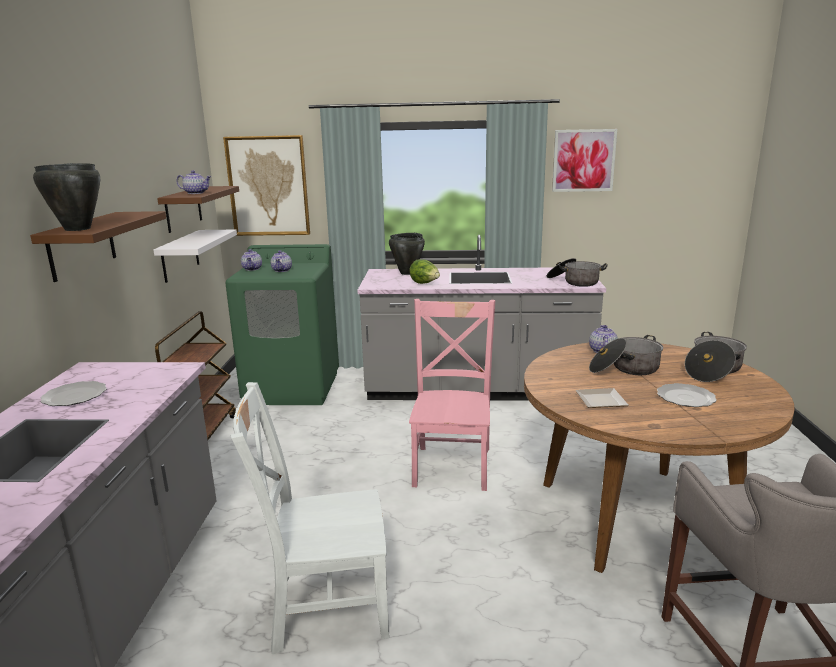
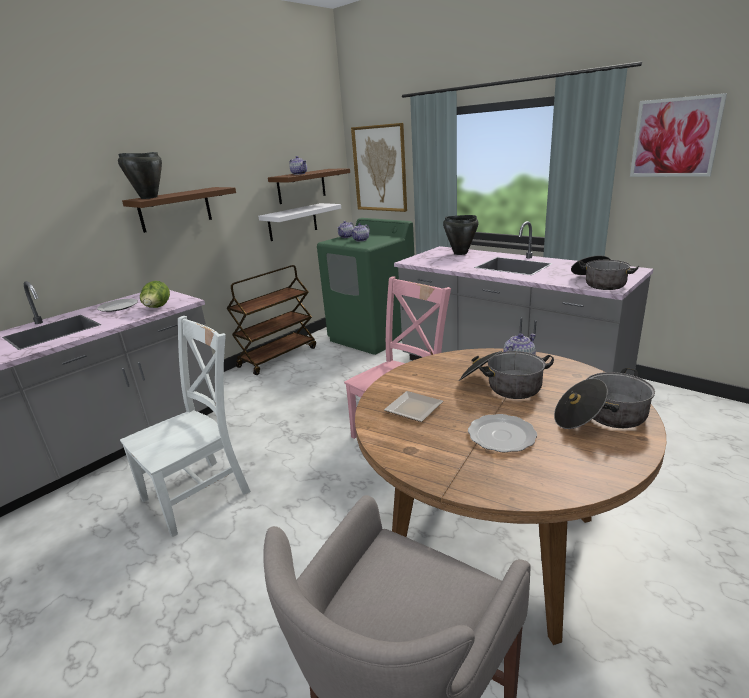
camera: 40 degrees right, 5 degrees up
white chair [230,382,389,655] -> white chair turned 105 degrees clockwise [120,316,251,537]
lettuce [409,259,440,284] -> lettuce moved to [140,281,170,308]

